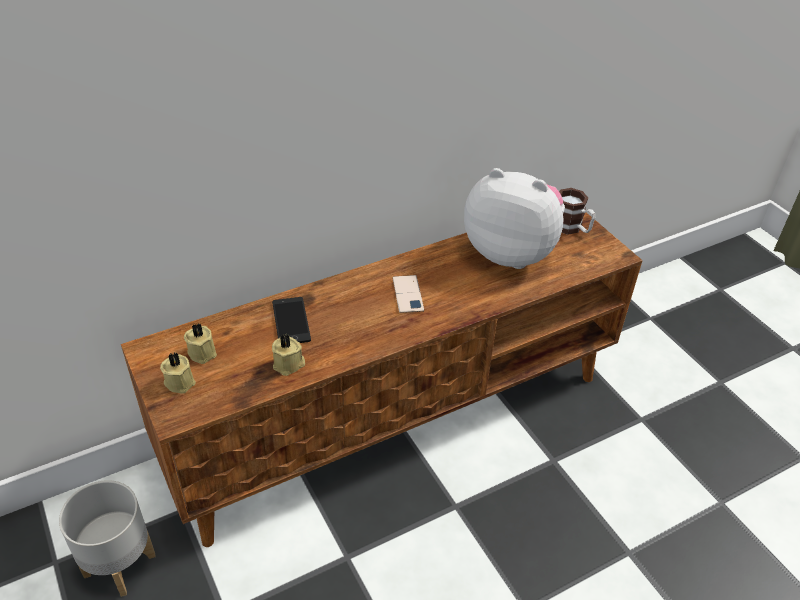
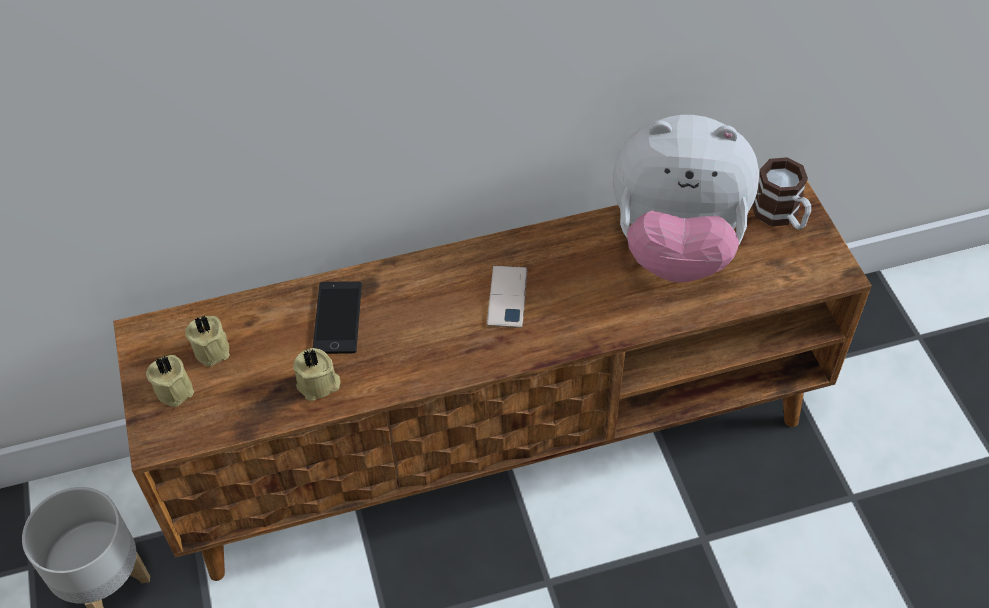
camera: 15 degrees right, 10 degrees up
plush toy [464,168,565,269] -> plush toy turned 150 degrees clockwise [613,115,760,282]

